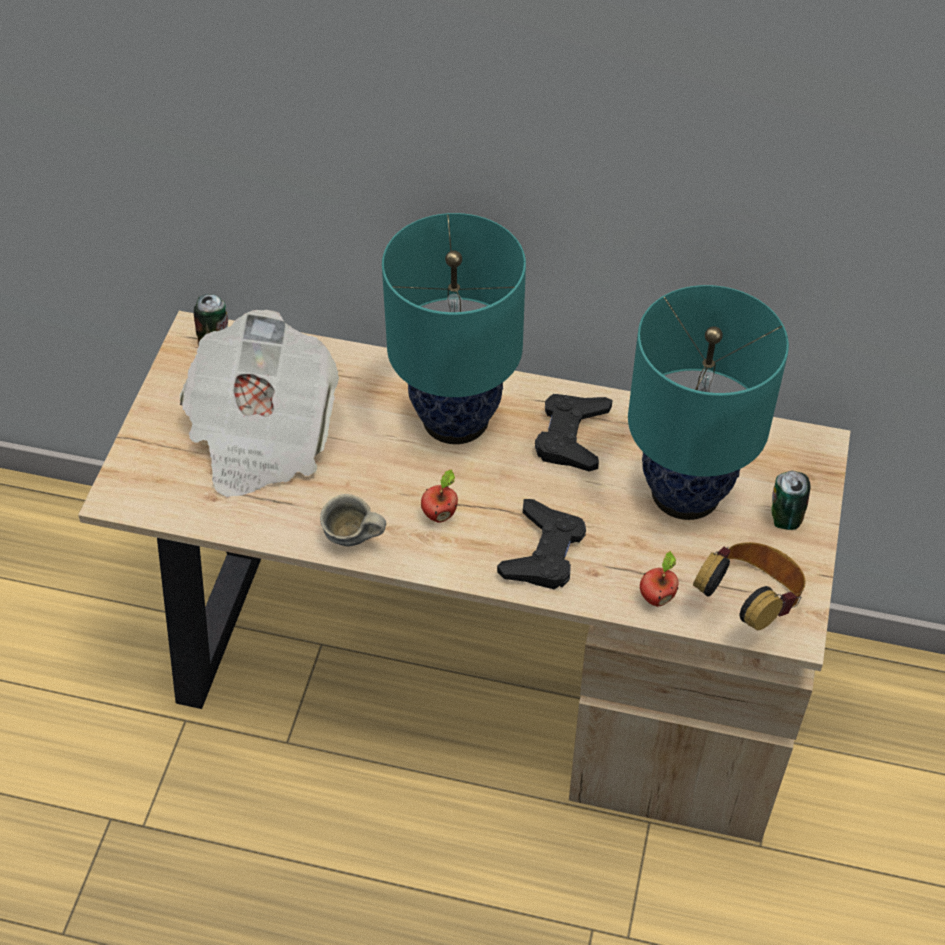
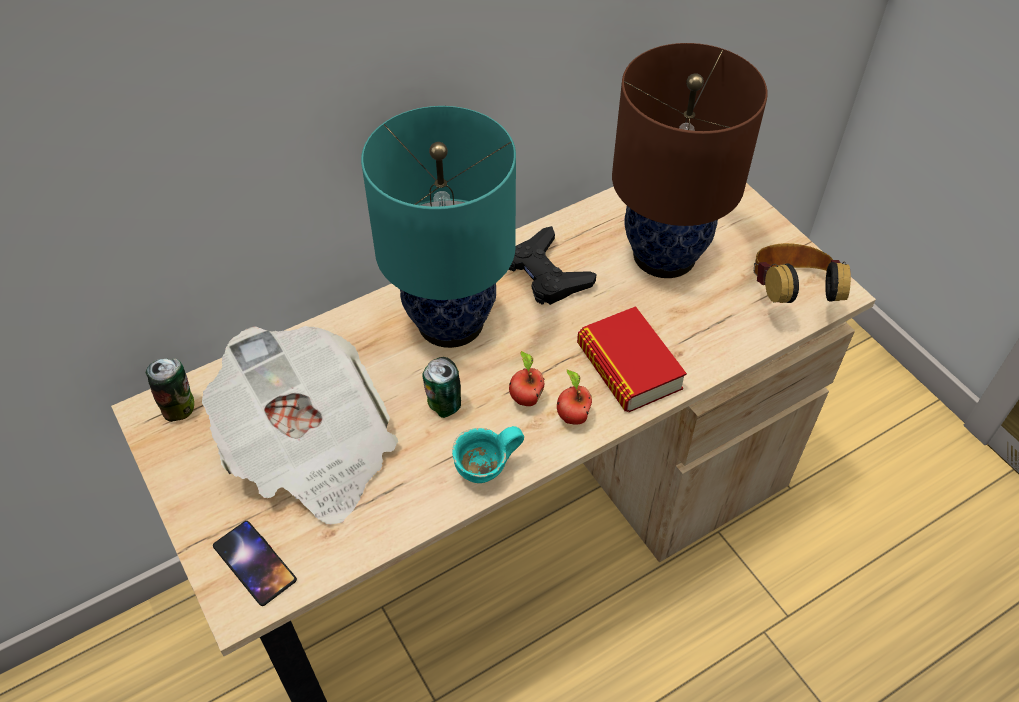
camera: 45 degrees left, 0 degrees up
grey mug [320,494,386,546] -> turquoise mug [452,426,524,483]
black game controller [497,499,586,590] -> book [577,306,687,412]
turquoise table lamp [628,285,789,520] -> brown table lamp [612,43,768,278]
apple [640,551,678,607] -> apple moved to [557,369,592,425]
can [771,471,811,530] -> can moved to [422,357,461,418]
none -> phone [213,521,297,606]

